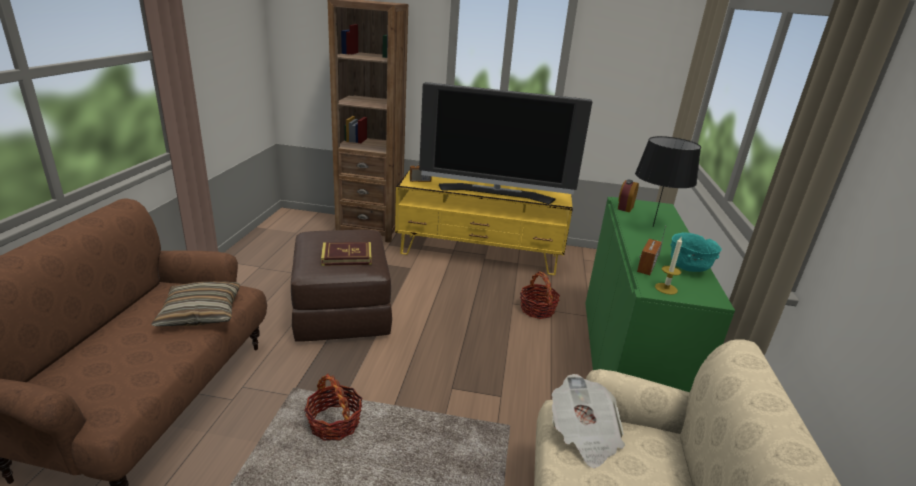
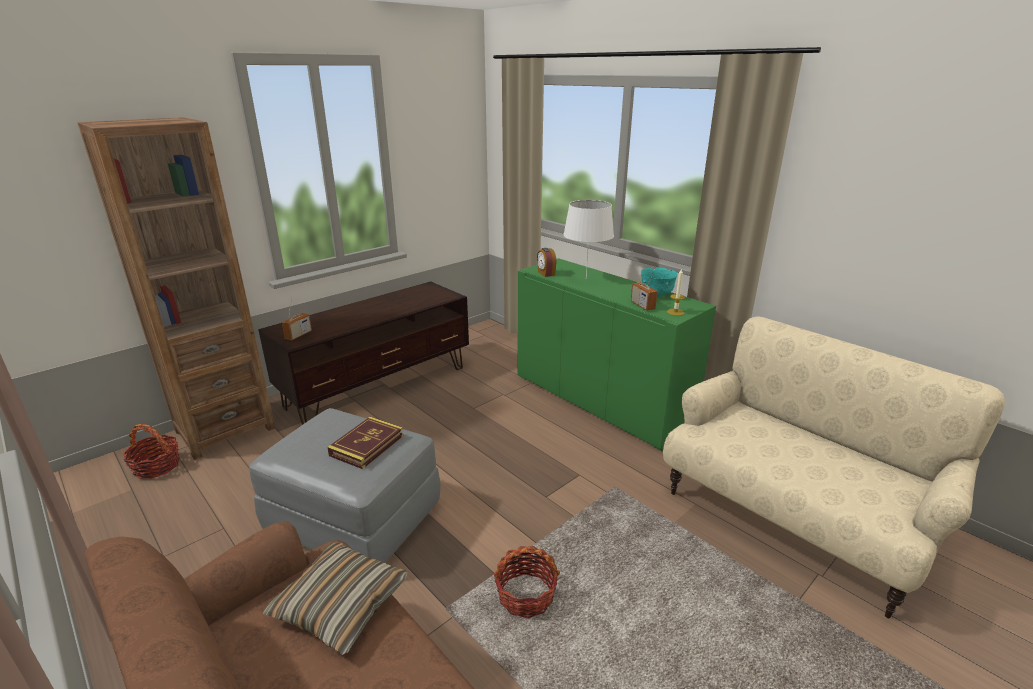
camera: 50 degrees left, 0 degrees up
brown ottoman [291,230,392,342] -> grey ottoman [249,408,441,563]
yellow tv stand [395,170,573,275] -> brown tv stand [258,282,469,425]
television [419,82,593,204] -> none
basket [520,271,560,319] -> basket moved to [123,424,180,479]
newspaper [552,374,625,469] -> none
black table lamp [635,136,701,227] -> white table lamp [563,200,614,279]

